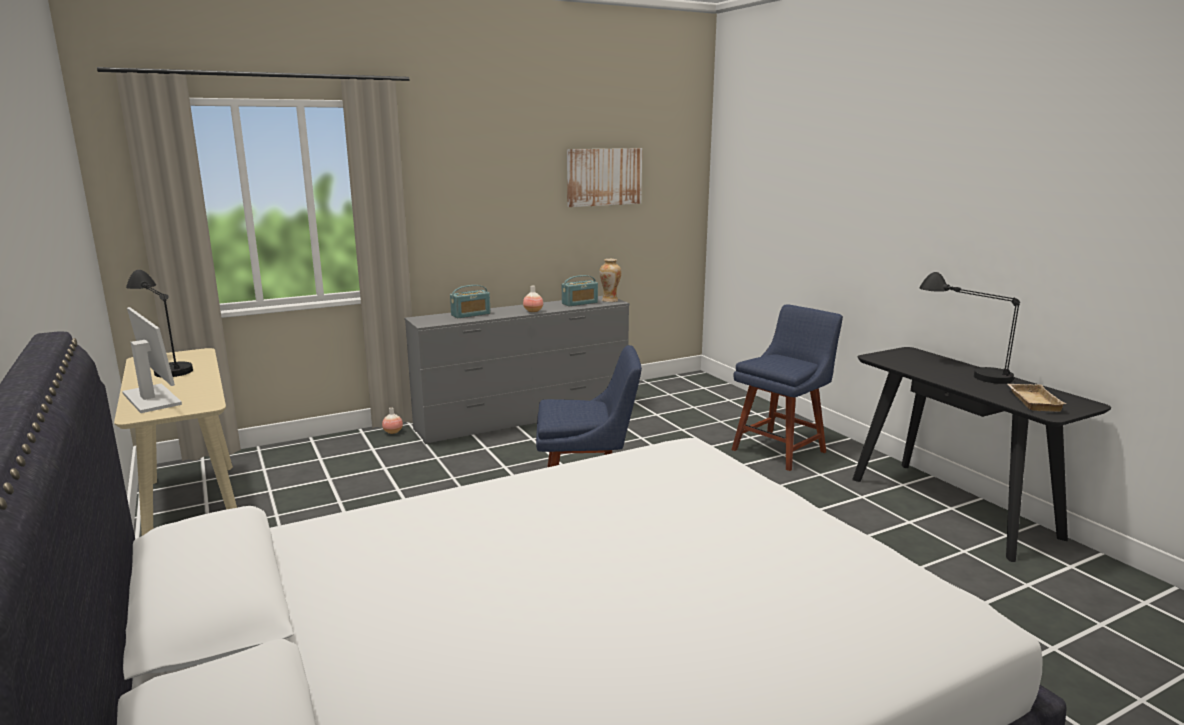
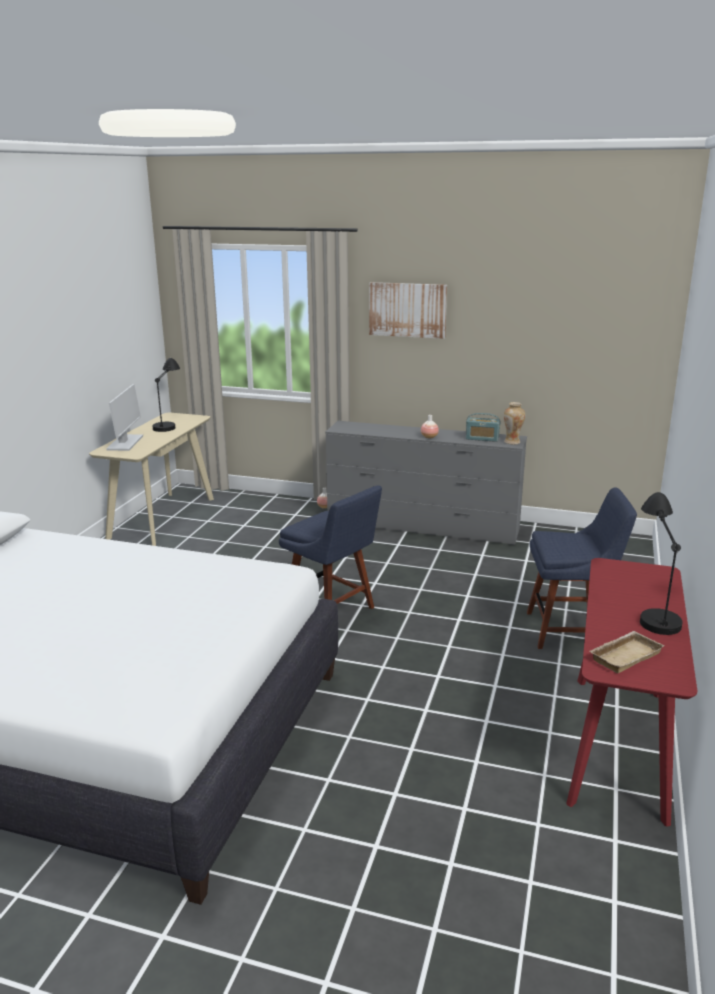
camera: 45 degrees right, 5 degrees up
radio [450,285,491,318] -> none
picture [567,148,642,207] -> picture moved to [369,282,447,339]
black console table [852,347,1111,562] -> red console table [566,558,697,827]

